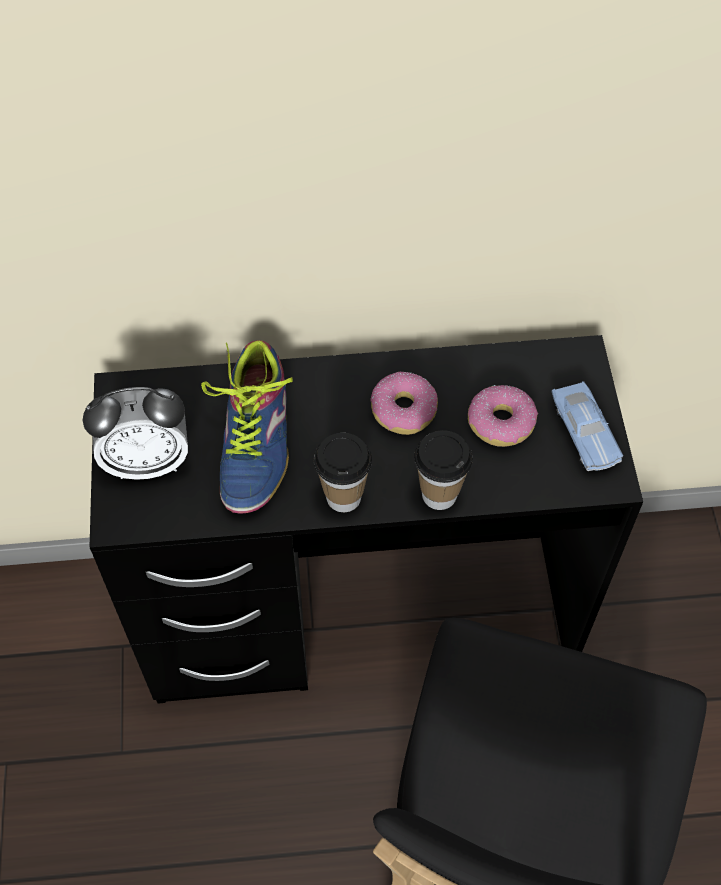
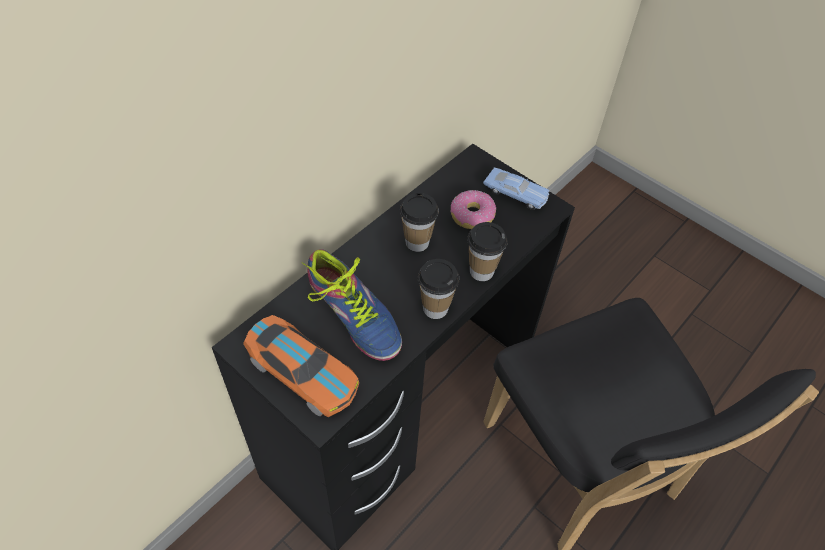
camera: 45 degrees left, 5 degrees down
alarm clock [83,387,188,480] -> toy car [243,315,359,417]
donut [371,372,438,435] -> cup [400,193,439,252]

